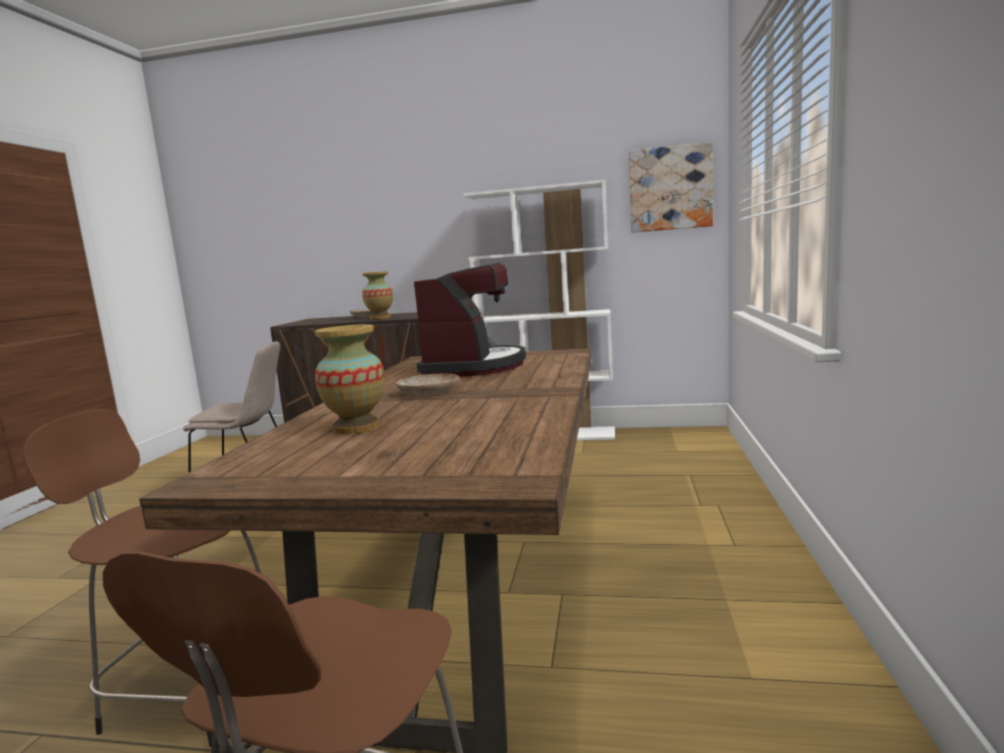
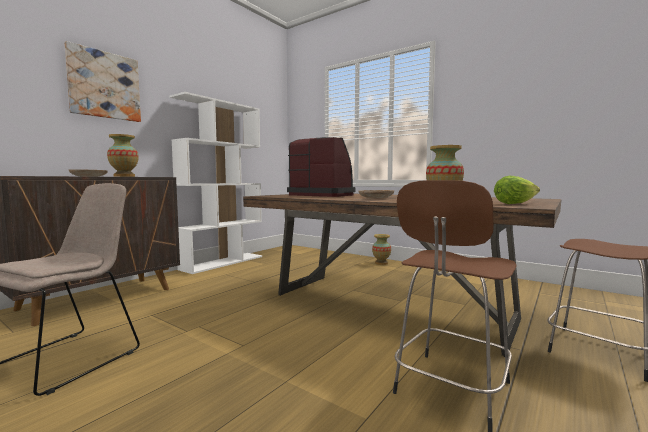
camera: 65 degrees left, 5 degrees down
picture [629,142,713,233] -> picture moved to [64,41,141,122]
none -> vase [372,234,391,265]
none -> lettuce [494,176,540,204]

